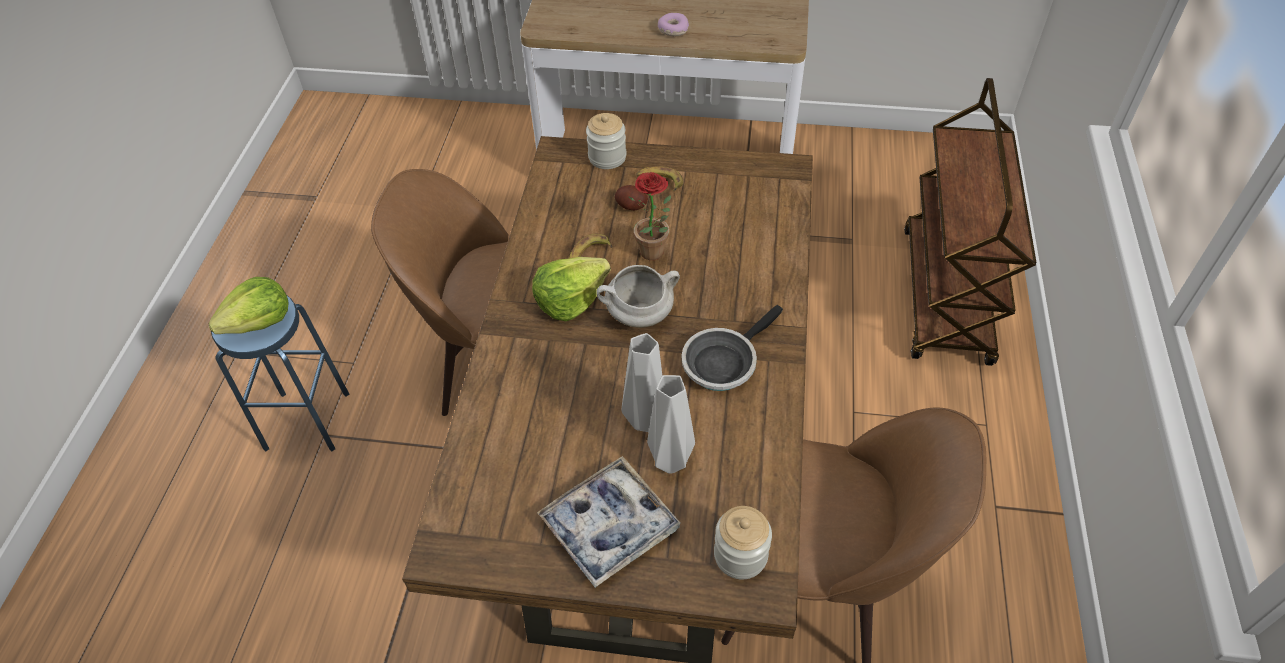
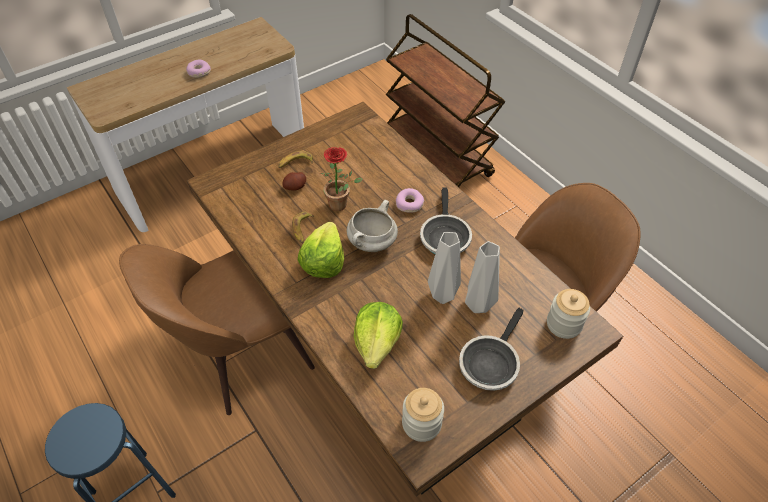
camera: 45 degrees left, 0 degrees up
lettuce [208,277,289,334] -> lettuce moved to [354,302,403,369]
tray [537,456,681,588] -> frying pan [459,308,524,391]
jar [586,113,627,169] -> jar moved to [402,388,444,442]
none -> donut [396,188,424,213]

